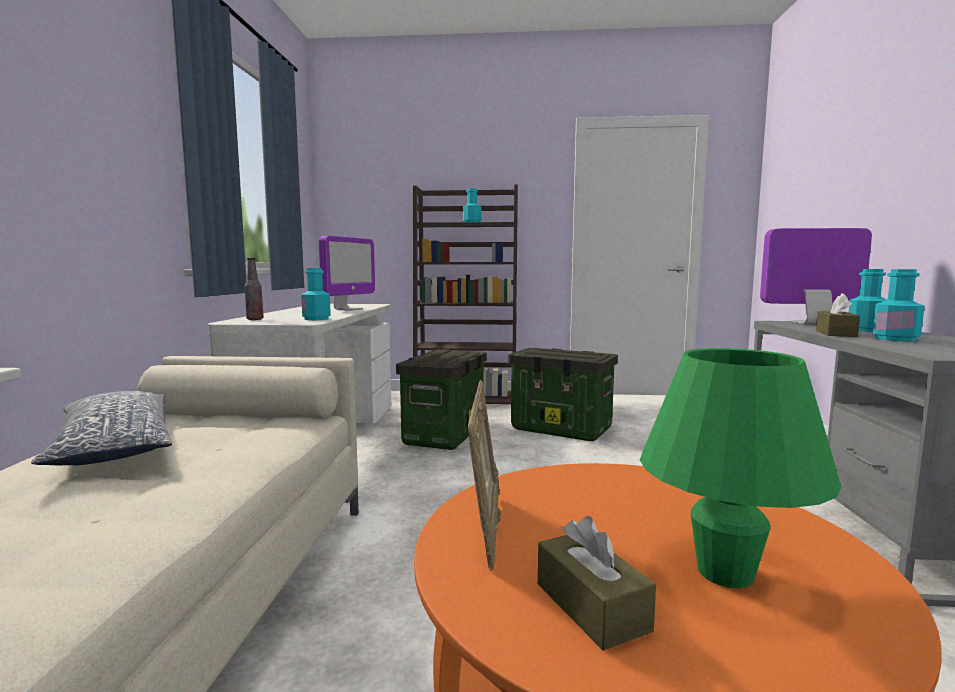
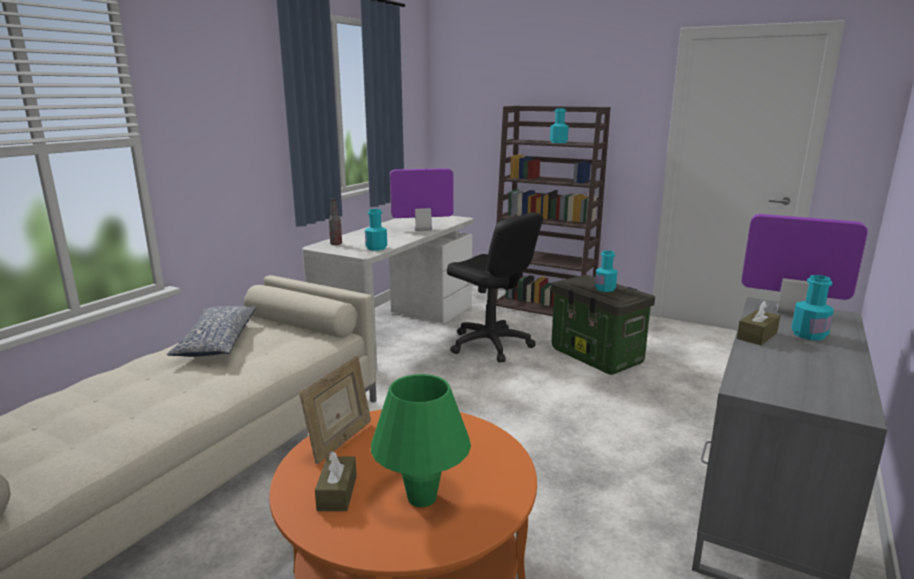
camera: 25 degrees right, 10 degrees up
monitor [319,236,375,311] -> monitor turned 150 degrees counterclockwise [390,168,454,231]
storage box [396,349,487,450] -> black office chair [447,213,543,362]
turquoise bottle [873,269,925,341] -> turquoise bottle moved to [595,250,617,292]

